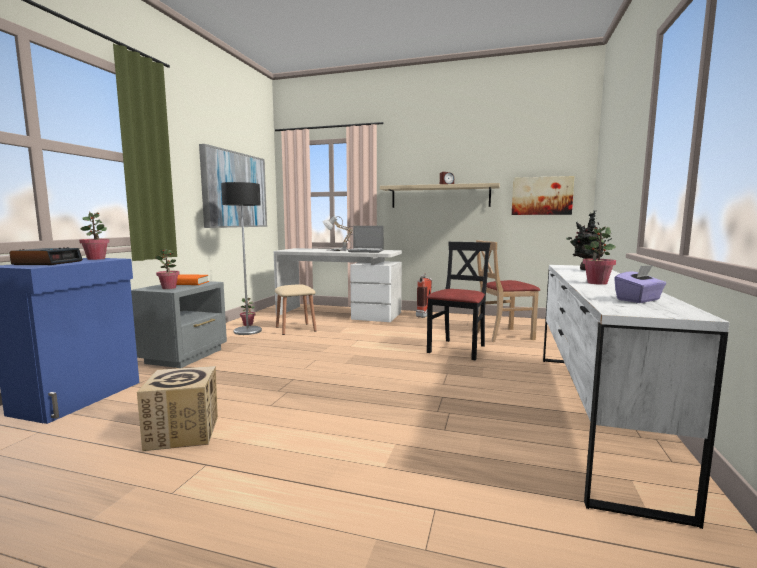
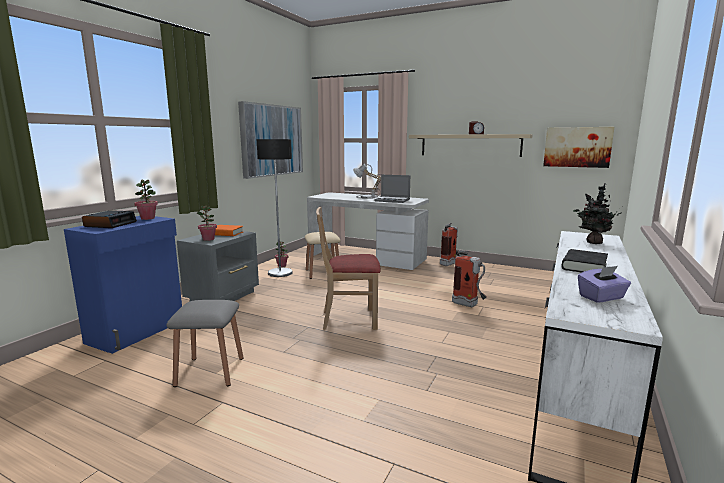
camera: 10 degrees right, 5 degrees up
cardboard box [137,366,218,451] -> grey stool [166,300,244,387]
black chair [426,242,490,360] -> fire extinguisher [452,250,487,307]
beige chair [476,240,540,342] -> beige chair moved to [316,207,381,330]
potted plant [583,227,616,285] -> black book [562,249,608,273]

